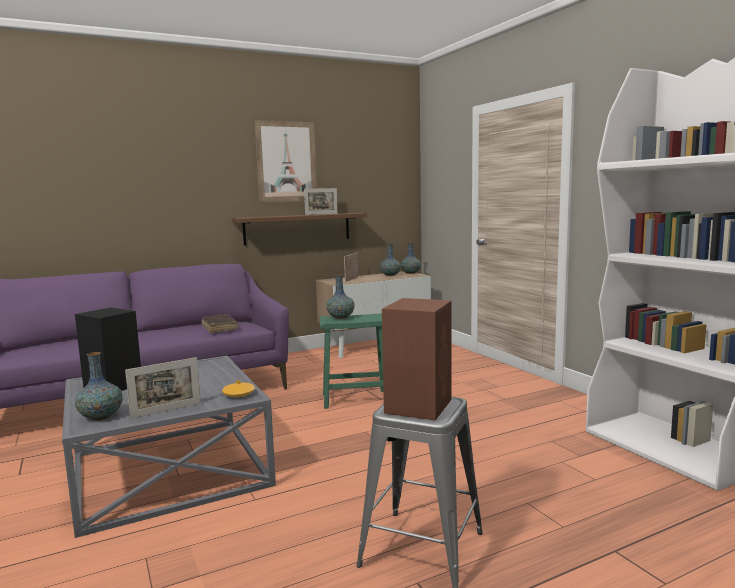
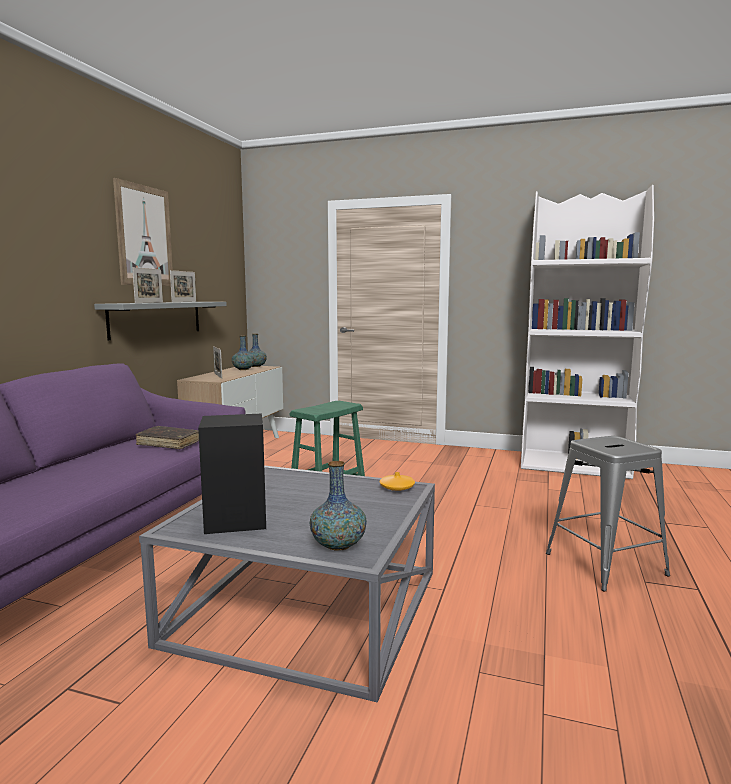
camera: 45 degrees left, 0 degrees up
picture frame [125,357,201,419] -> picture frame moved to [132,267,163,303]
brown shelf [232,213,367,246] -> grey shelf [94,302,227,340]
vase [326,274,355,319] -> none
brown speaker [382,298,452,421] -> none

